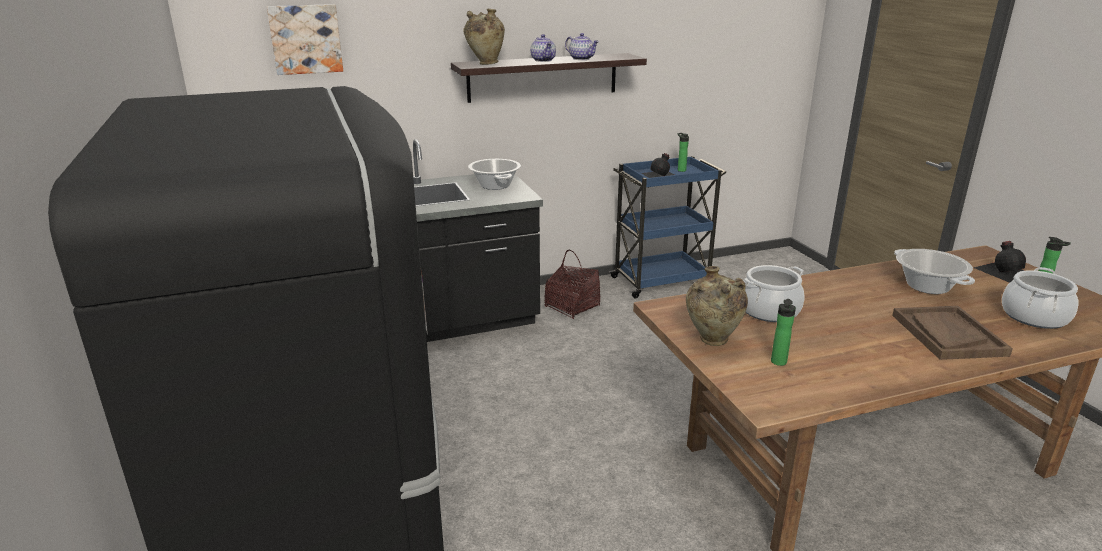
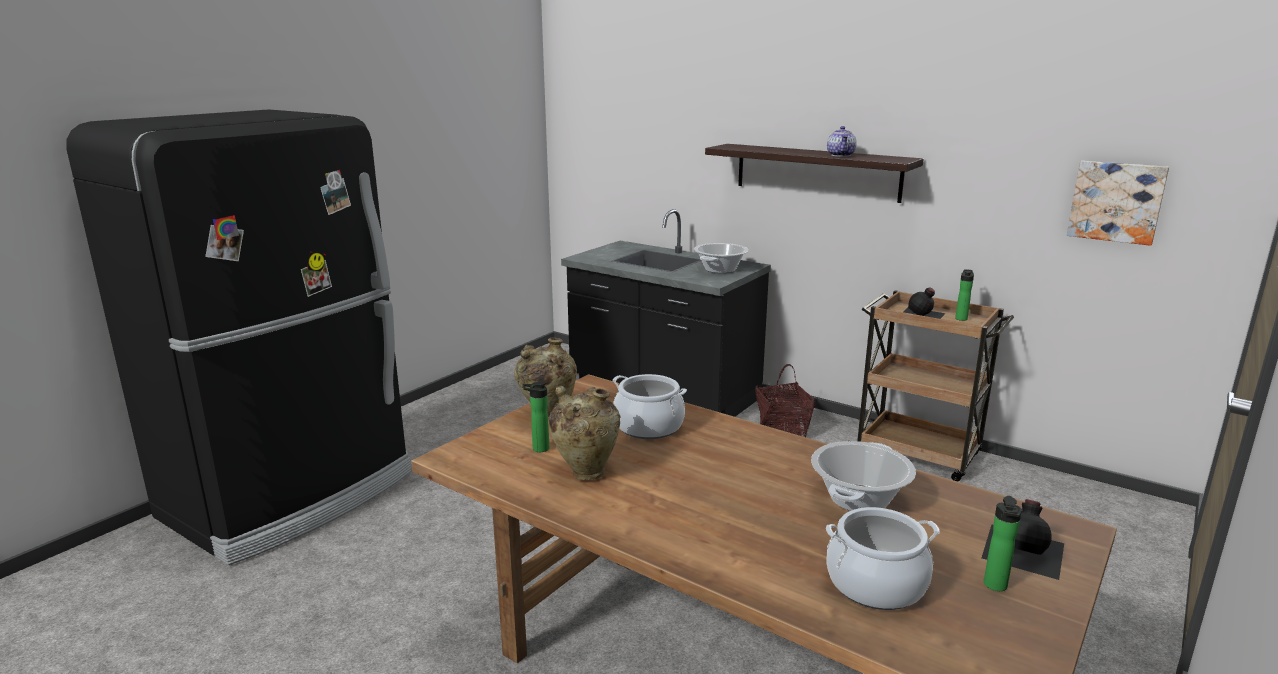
camera: 55 degrees right, 5 degrees down
picture [267,4,343,75] -> picture moved to [1067,161,1169,246]
beige vase [463,9,505,65] -> beige vase moved to [549,386,620,480]
teapot [530,34,556,62] -> none
blue cart [608,156,726,298] -> brown cart [857,290,1014,482]
brown tray [892,306,1013,360] -> none

